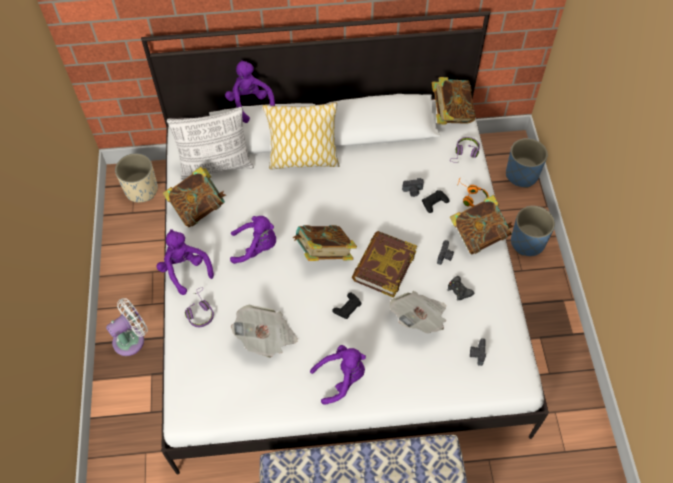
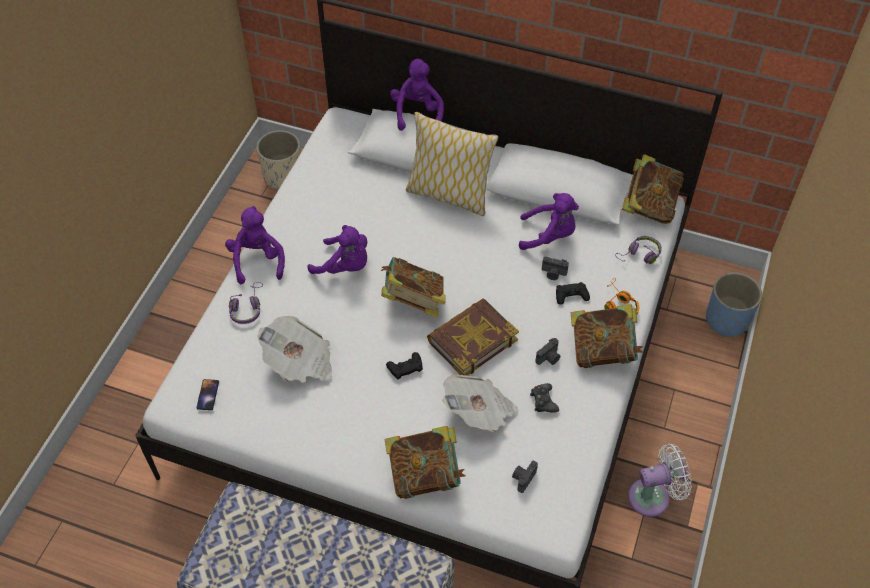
camera: 25 degrees right, 5 degrees down
white fan [106,298,148,356] -> white fan moved to [628,443,692,517]
book [163,167,226,227] -> book moved to [384,426,465,499]
pillow [167,107,254,181] -> none
purple plush toy [310,345,366,404] -> purple plush toy moved to [519,193,579,250]
blue planter [511,206,555,256] -> none
none -> phone [197,379,219,410]

